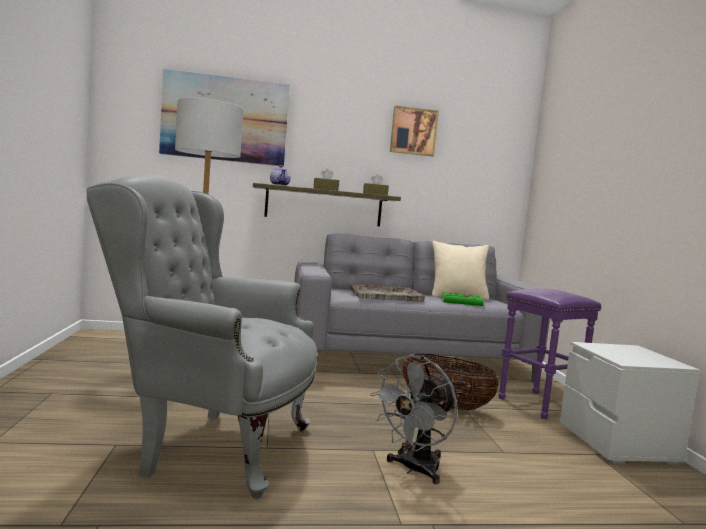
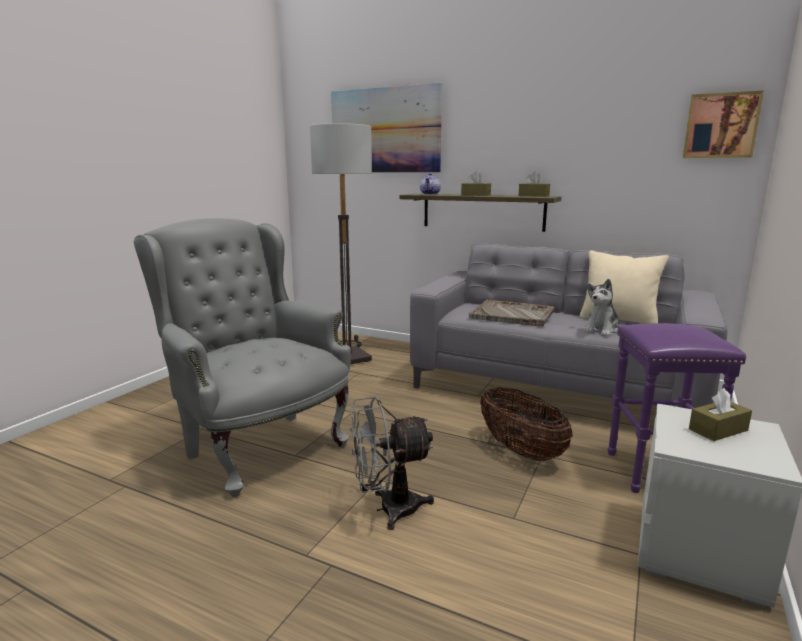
camera: 35 degrees right, 10 degrees up
picture [390,105,439,157] -> picture moved to [683,91,764,158]
green book [441,292,484,306] -> plush toy [583,279,619,336]
none -> brown tissue box [689,388,752,441]

